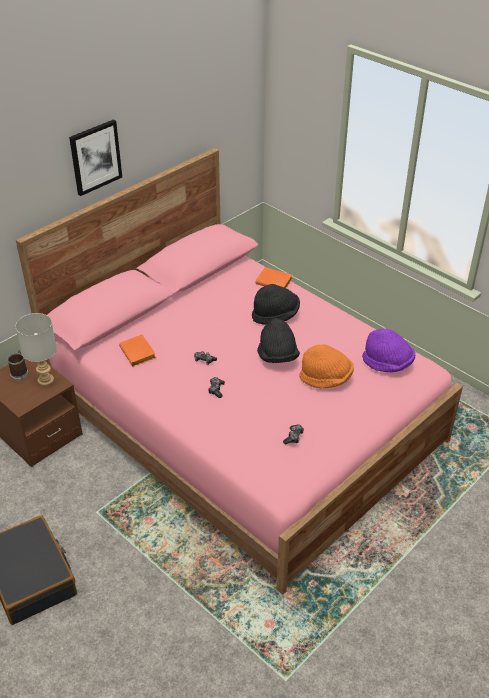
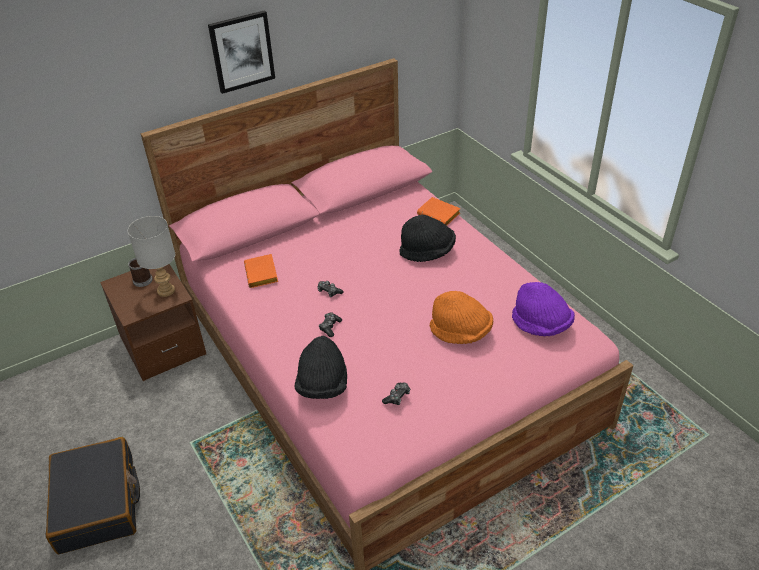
camera: 15 degrees right, 0 degrees up
black hat [257,318,300,363] -> black hat moved to [294,336,347,399]

